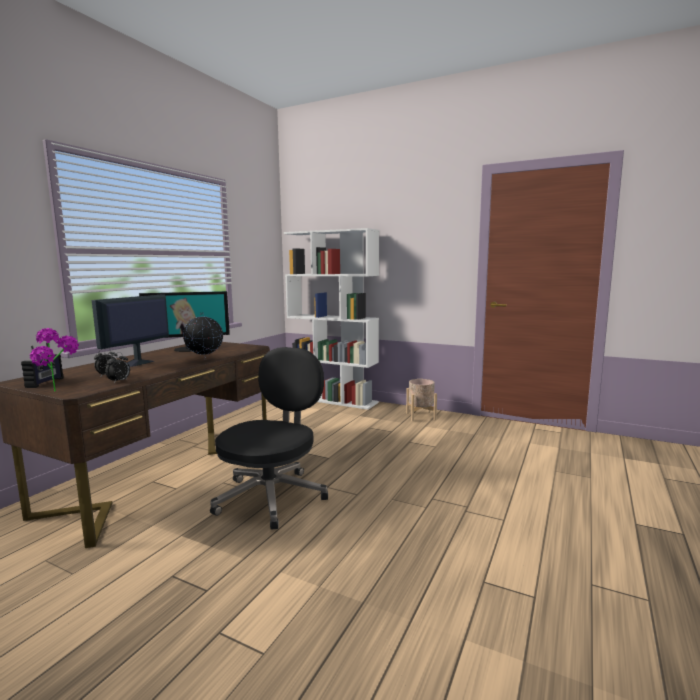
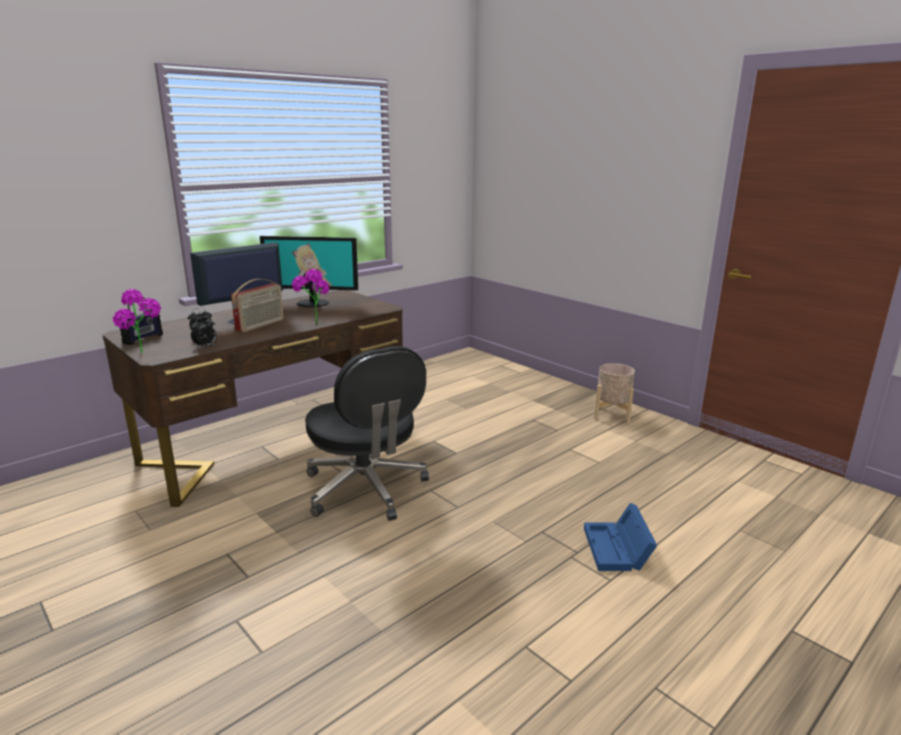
camera: 20 degrees right, 10 degrees up
globe [183,314,223,359] -> potted plant [292,269,329,325]
black office chair [210,347,328,530] -> black office chair turned 105 degrees clockwise [305,346,429,521]
white bookcase [284,228,379,410] -> none
none -> radio [231,279,284,332]
none -> blue storage box [584,503,657,571]

